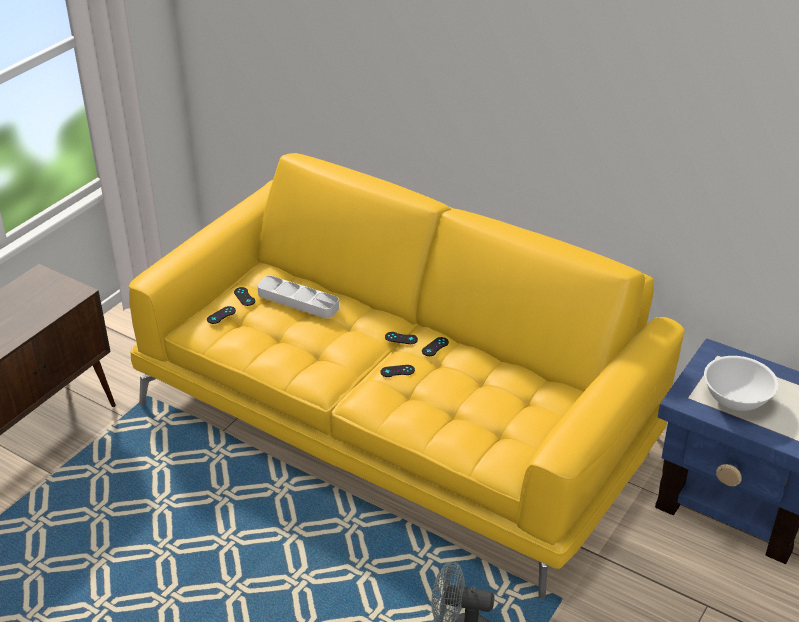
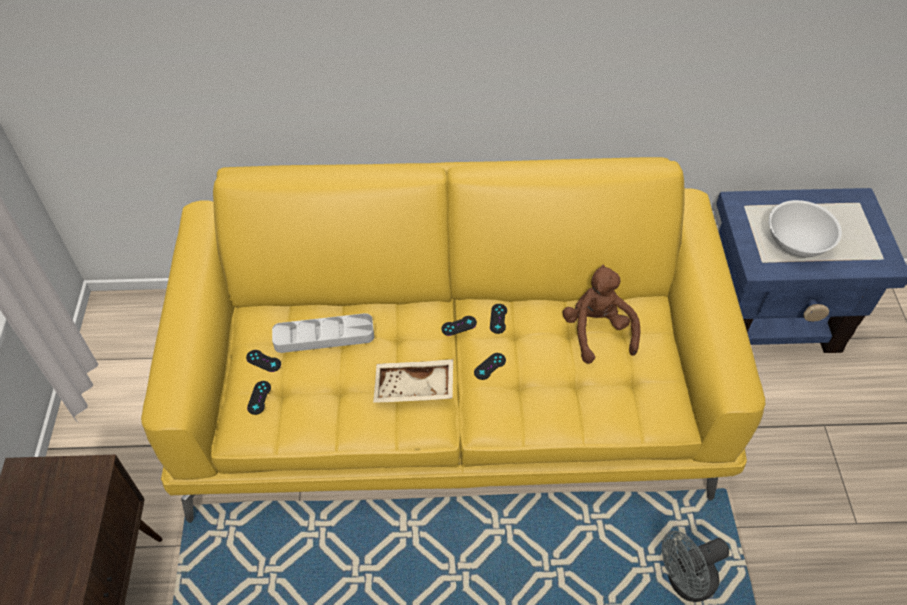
camera: 35 degrees left, 15 degrees up
none -> beige tray [373,359,453,403]
none -> brown plush toy [562,265,640,364]

